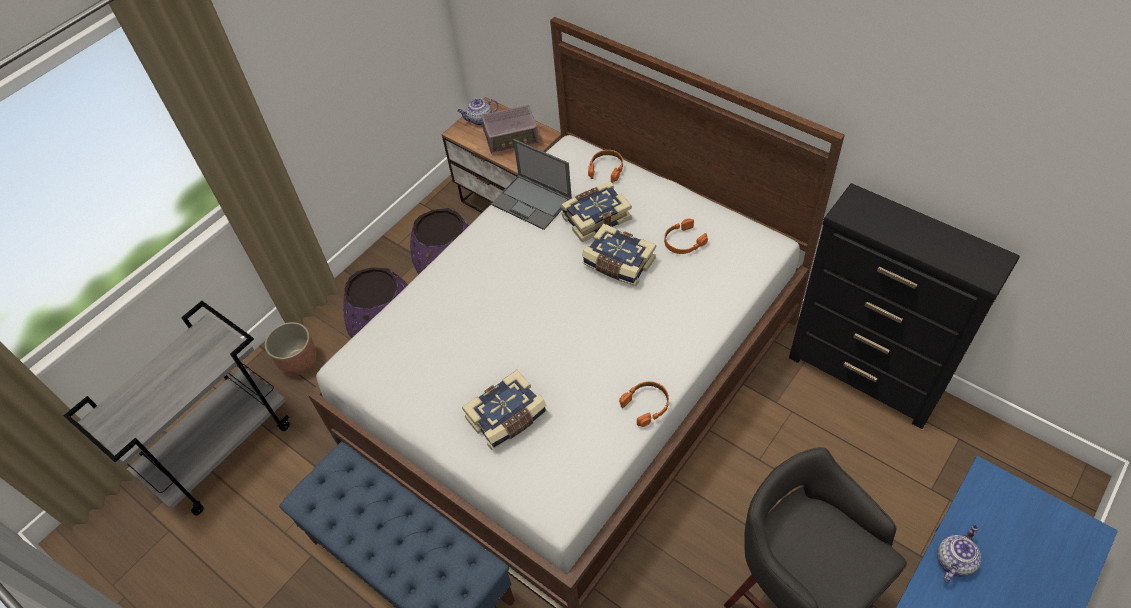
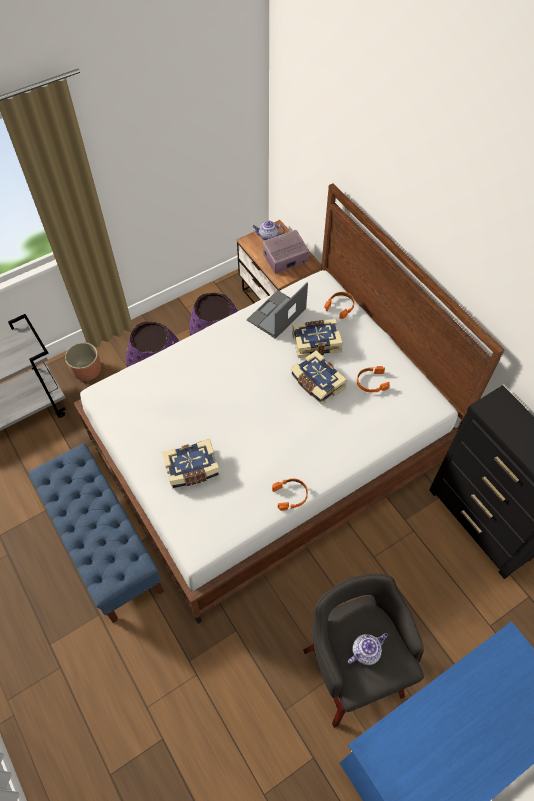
camera: 15 degrees right, 5 degrees up
radio [481,105,538,153] -> radio turned 150 degrees clockwise [263,230,309,274]
laptop [491,139,572,230] -> laptop turned 75 degrees clockwise [247,282,308,339]
teapot [937,525,981,582] -> teapot moved to [347,633,388,665]

